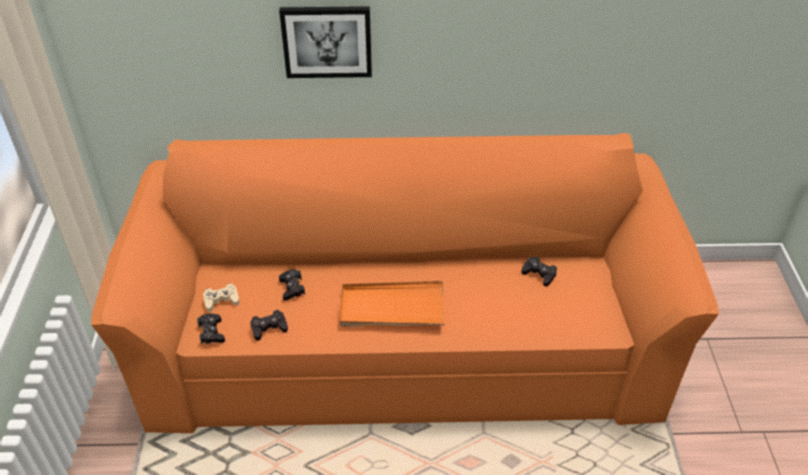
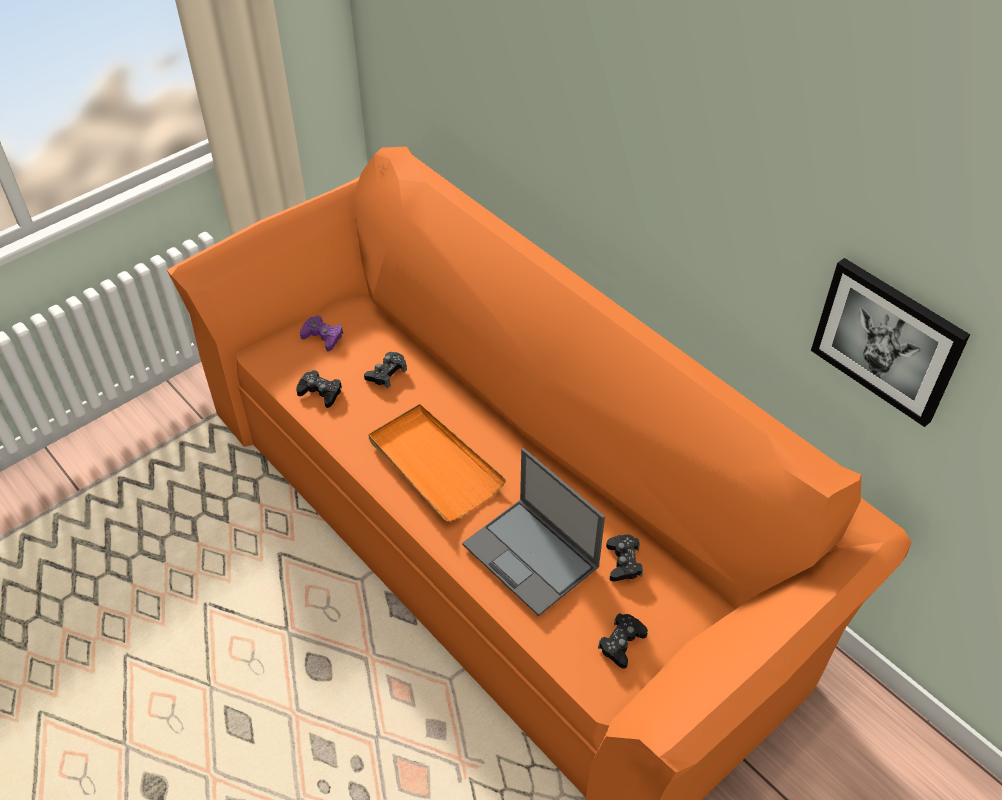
camera: 50 degrees right, 5 degrees up
black game controller [197,313,225,344] -> black game controller moved to [598,613,648,669]
beige game controller [203,283,239,312] -> purple game controller [300,315,343,351]
picture [279,6,372,78] -> picture moved to [811,258,970,427]
none -> laptop [462,448,605,616]

